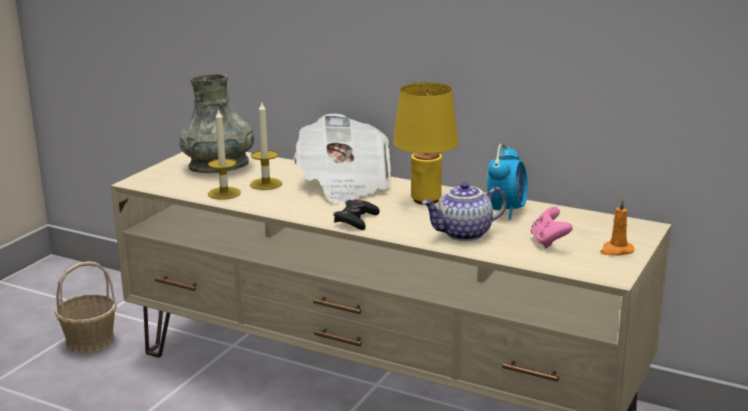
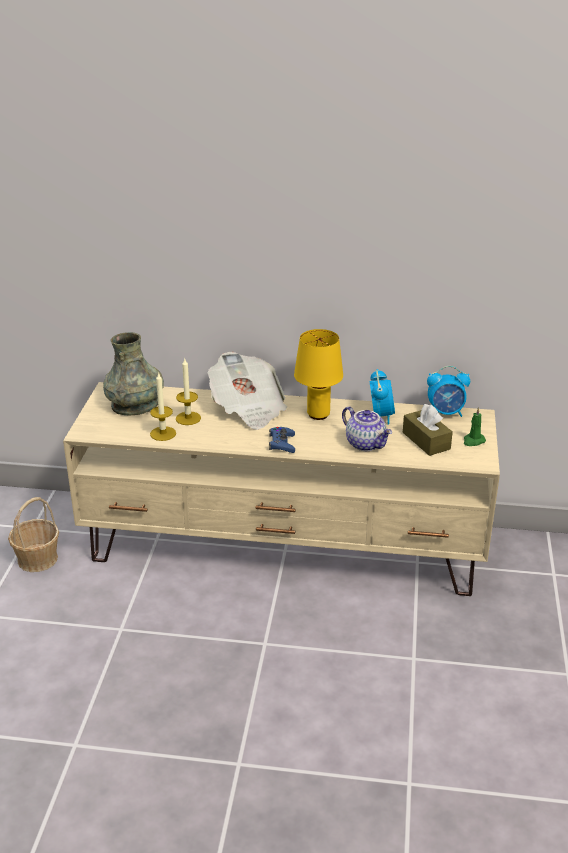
camera: 20 degrees left, 10 degrees up
black game controller [333,199,379,230] -> blue game controller [269,427,295,453]
teapot [422,182,507,241] -> teapot turned 90 degrees counterclockwise [342,406,392,451]
pink game controller [530,207,573,248] -> brown tissue box [403,404,453,456]
orange candle [600,198,635,256] -> green candle [464,407,486,446]
none -> alarm clock [427,366,470,417]

